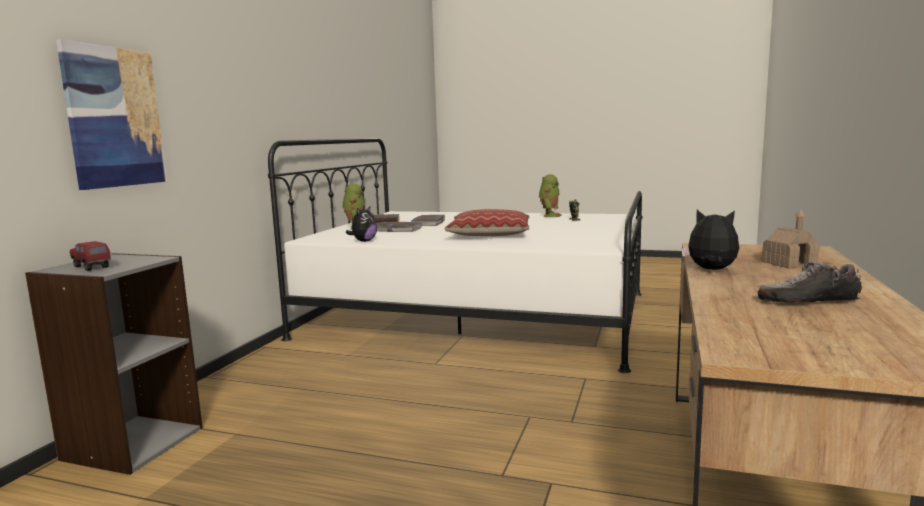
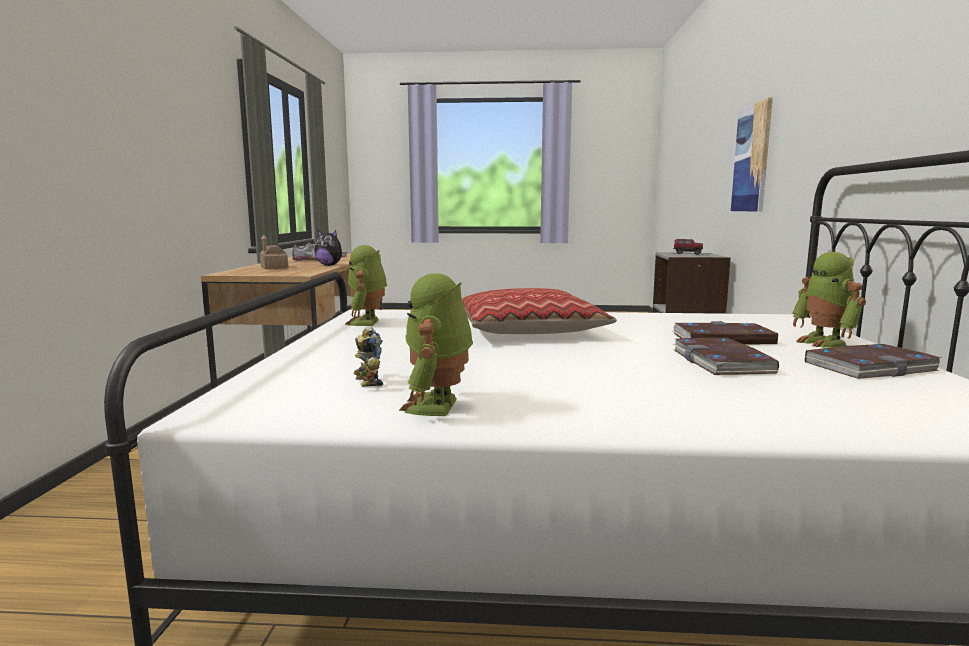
camera: 165 degrees right, 0 degrees up
plush toy [346,206,377,242] -> none
none -> toy robot [345,245,387,326]

